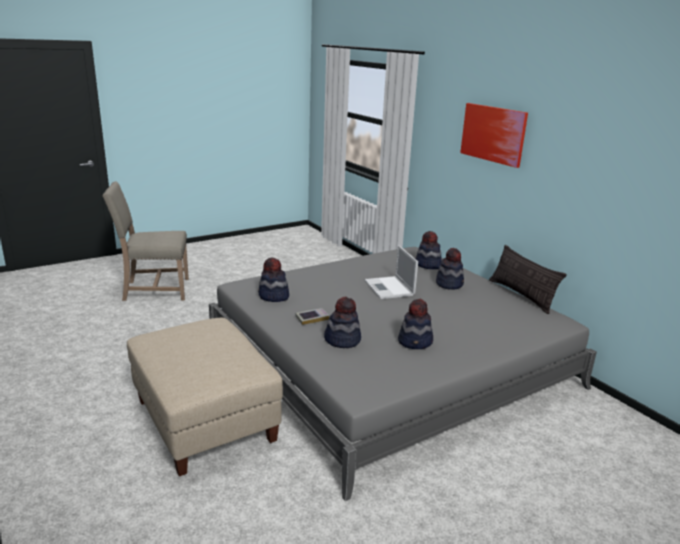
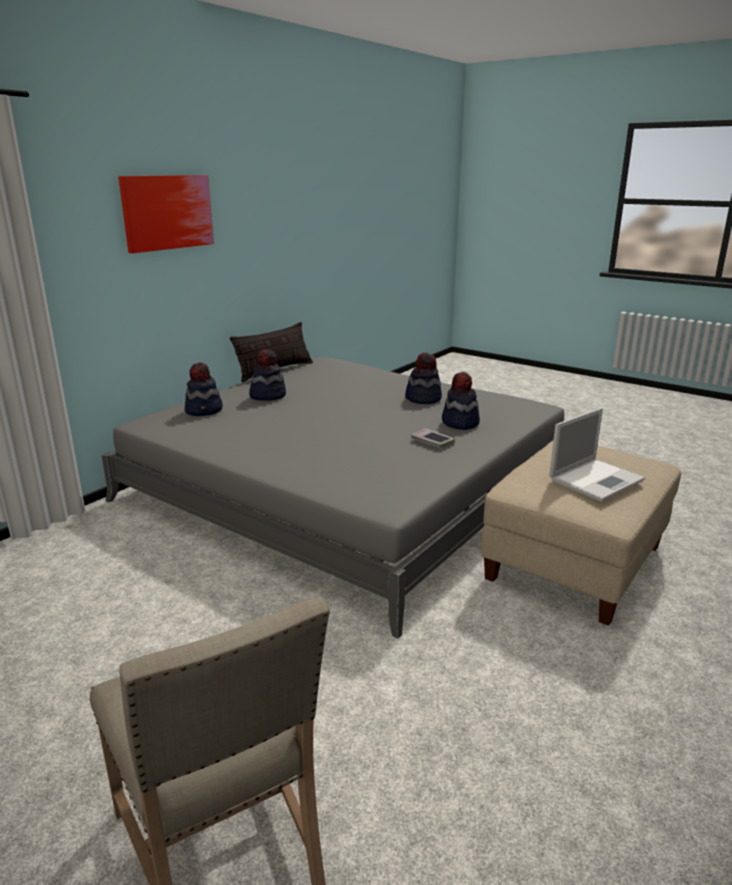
camera: 110 degrees left, 0 degrees up
hat [258,258,289,302] -> none
laptop [364,245,418,299] -> laptop moved to [549,408,646,502]

